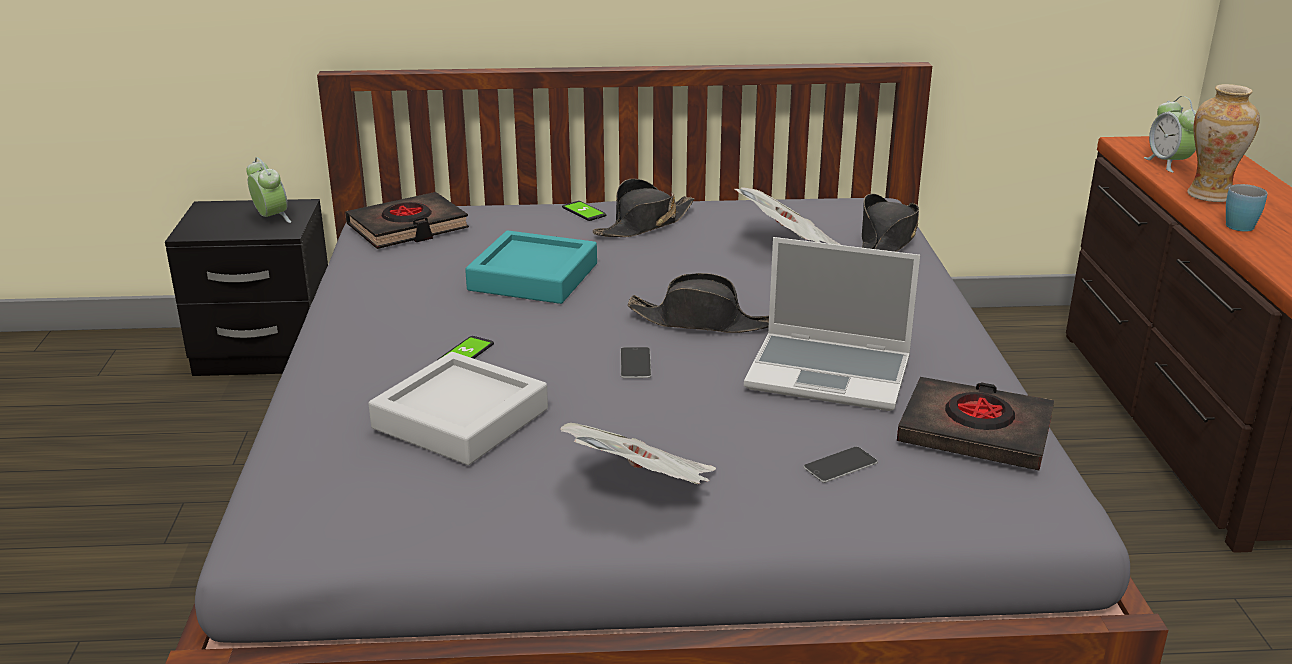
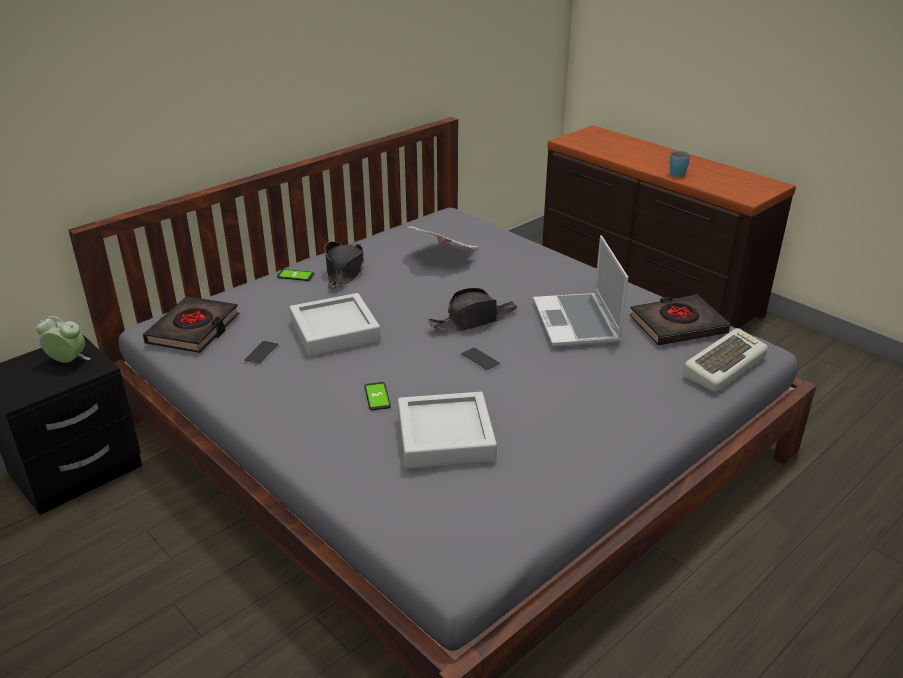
camera: 40 degrees left, 5 degrees up
turquoise tray [465,230,597,304] -> grey tray [289,293,381,357]
newspaper [560,423,716,484] -> none
laptop [744,237,920,411] -> laptop turned 105 degrees clockwise [533,235,629,347]
phone [803,446,878,483] -> phone moved to [243,341,280,365]
black hat [862,194,919,252] -> none
alarm clock [1144,96,1197,173] -> none
vase [1187,84,1260,202] -> none
none -> keyboard [683,328,768,392]

